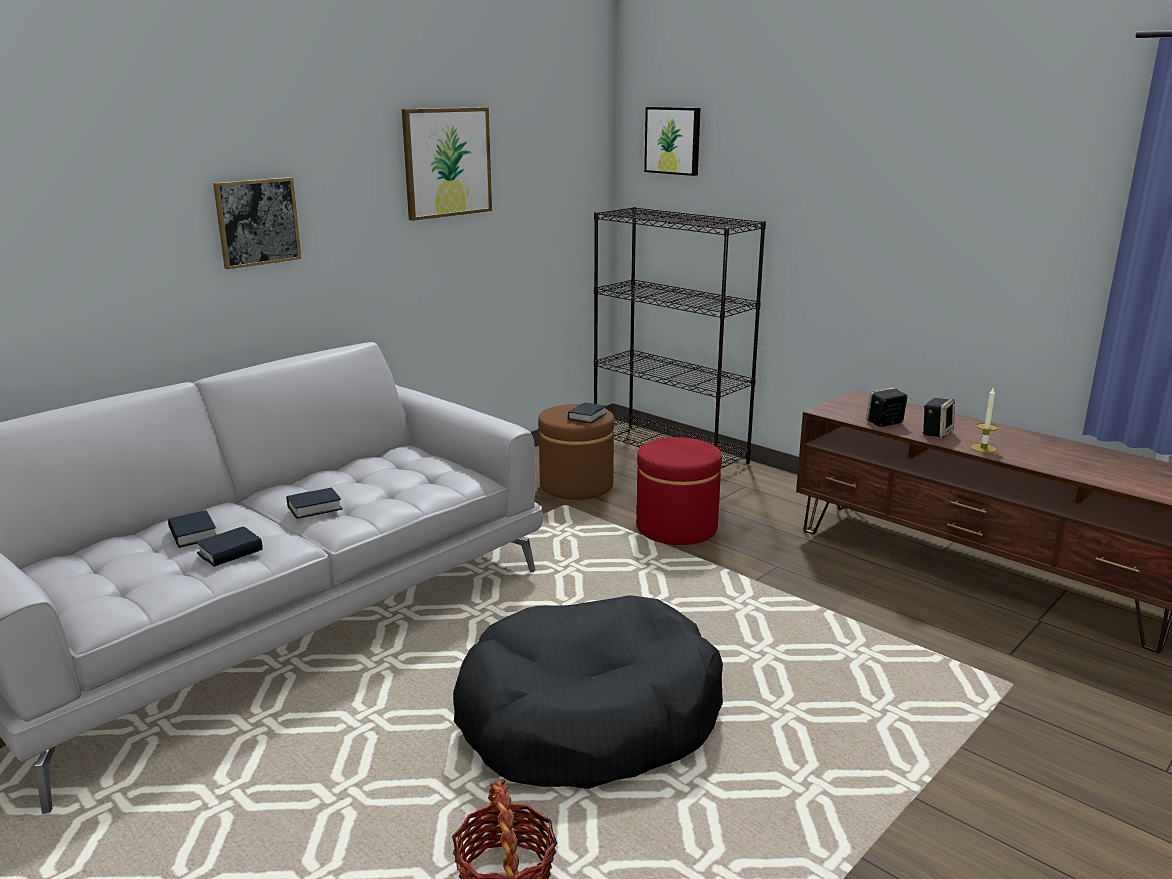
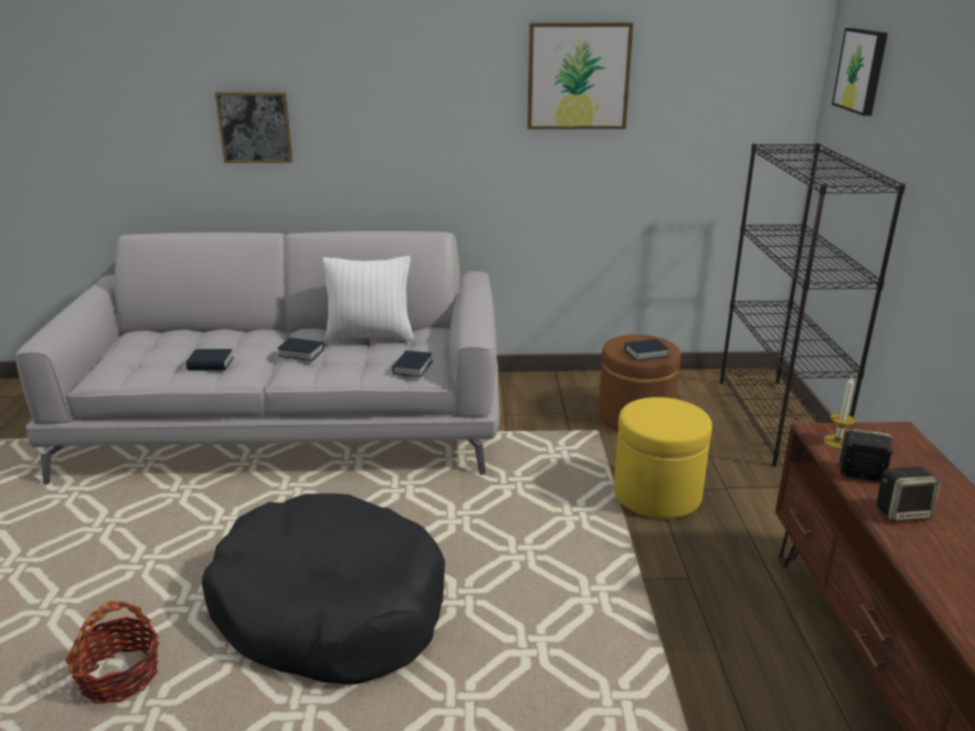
camera: 45 degrees right, 5 degrees up
book [168,510,216,548] -> book moved to [392,351,433,377]
picture [213,177,302,269] -> picture moved to [215,92,293,163]
red ottoman [636,437,722,545] -> yellow ottoman [614,397,712,519]
candle [971,388,998,453] -> candle moved to [823,377,856,449]
none -> white pillow [322,256,414,342]

